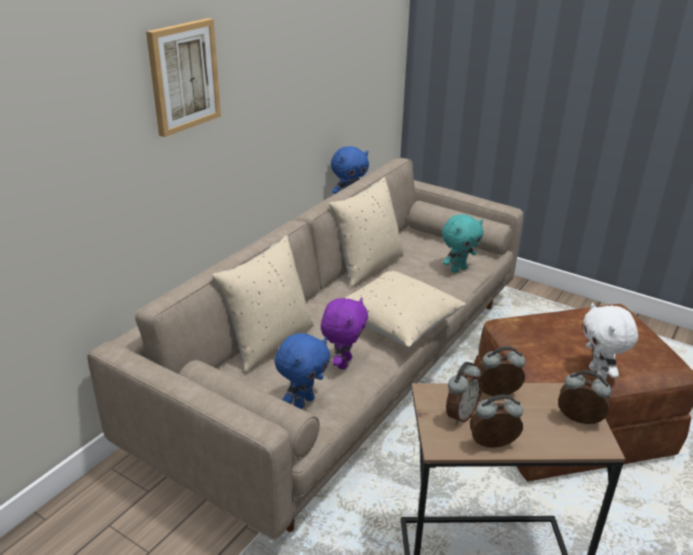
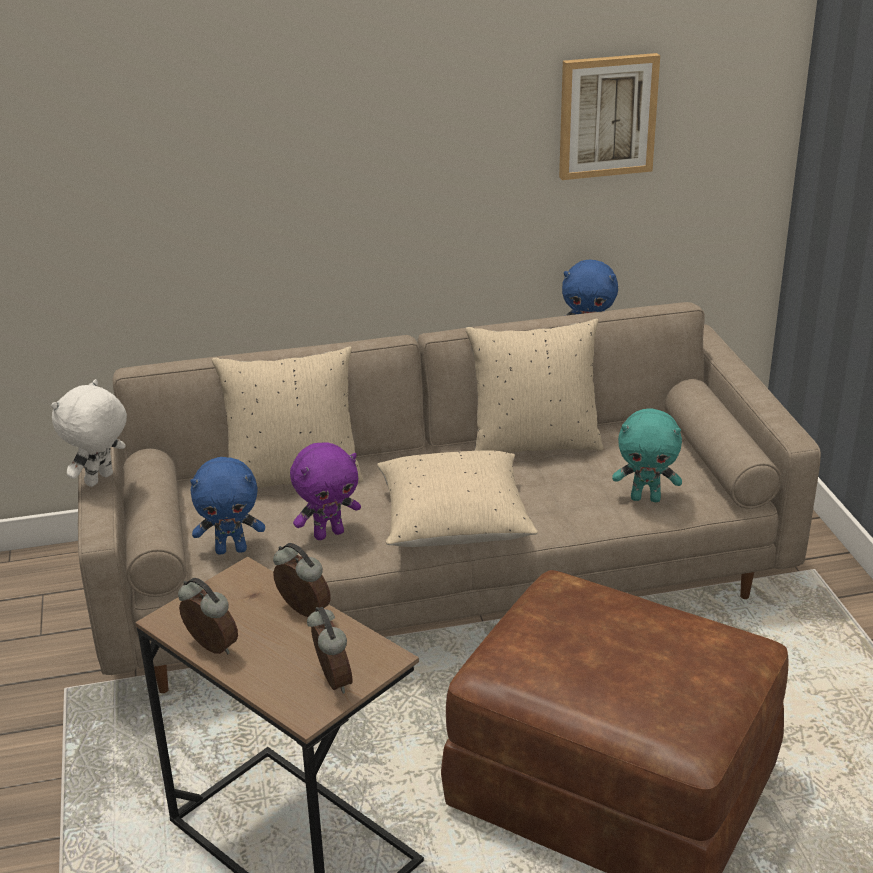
camera: 45 degrees right, 0 degrees up
picture [146,18,221,137] -> picture moved to [559,53,660,180]
alarm clock [446,362,482,425] -> none
white plush toy [583,303,638,380] -> white plush toy moved to [51,379,127,487]

